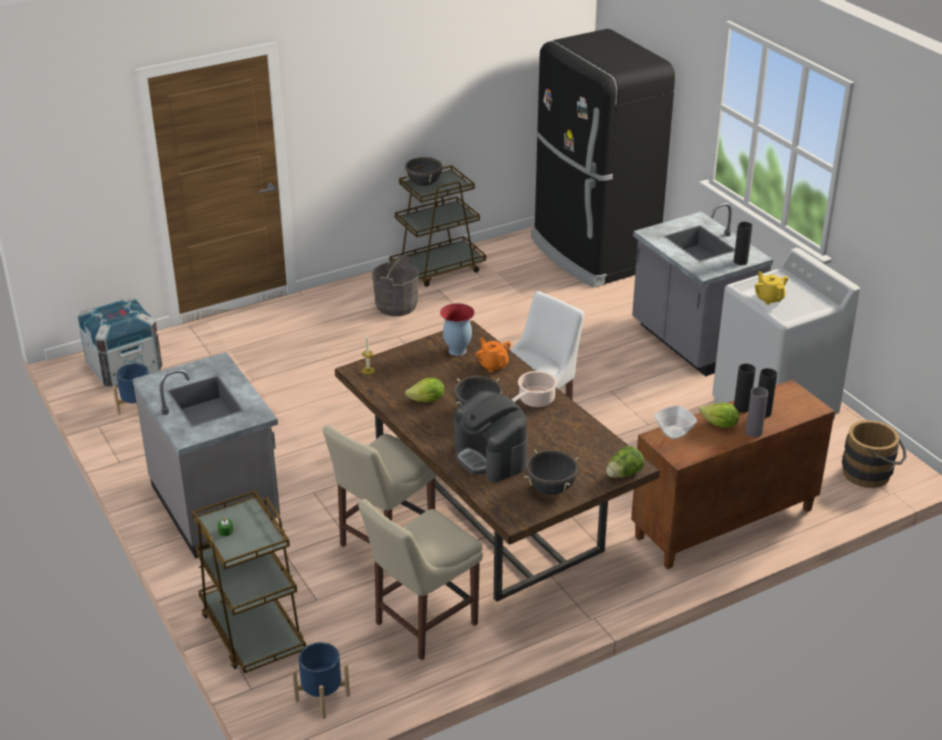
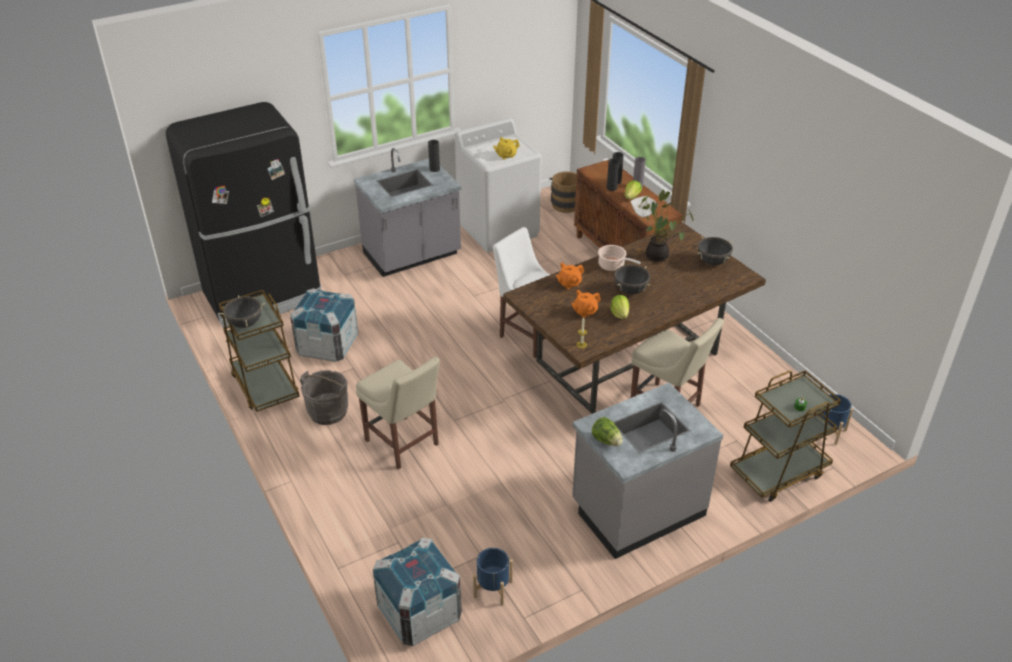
camera: 90 degrees left, 5 degrees up
beige chair [358,499,483,660] -> beige chair moved to [356,357,440,470]
vase [440,303,475,356] -> none
coffee machine [454,391,528,482] -> none
lettuce [606,446,644,478] -> lettuce moved to [592,417,623,446]
none -> crate [290,288,358,362]
none -> orange teapot [571,290,601,318]
none -> potted plant [639,190,693,262]

